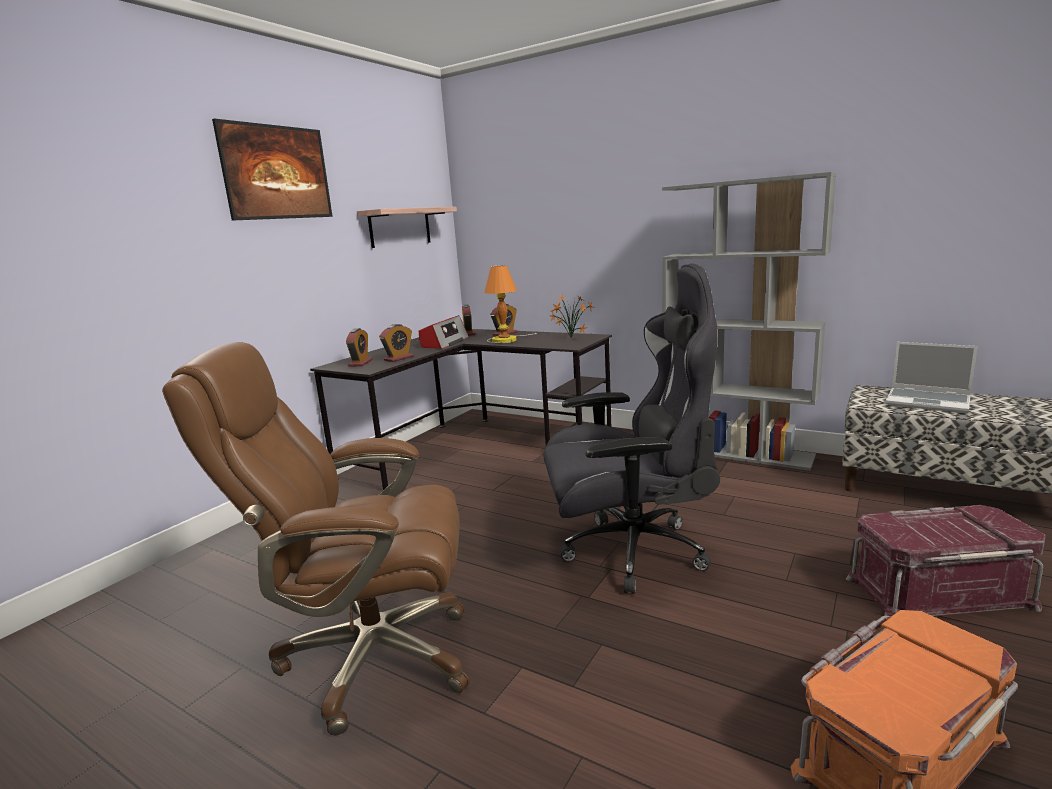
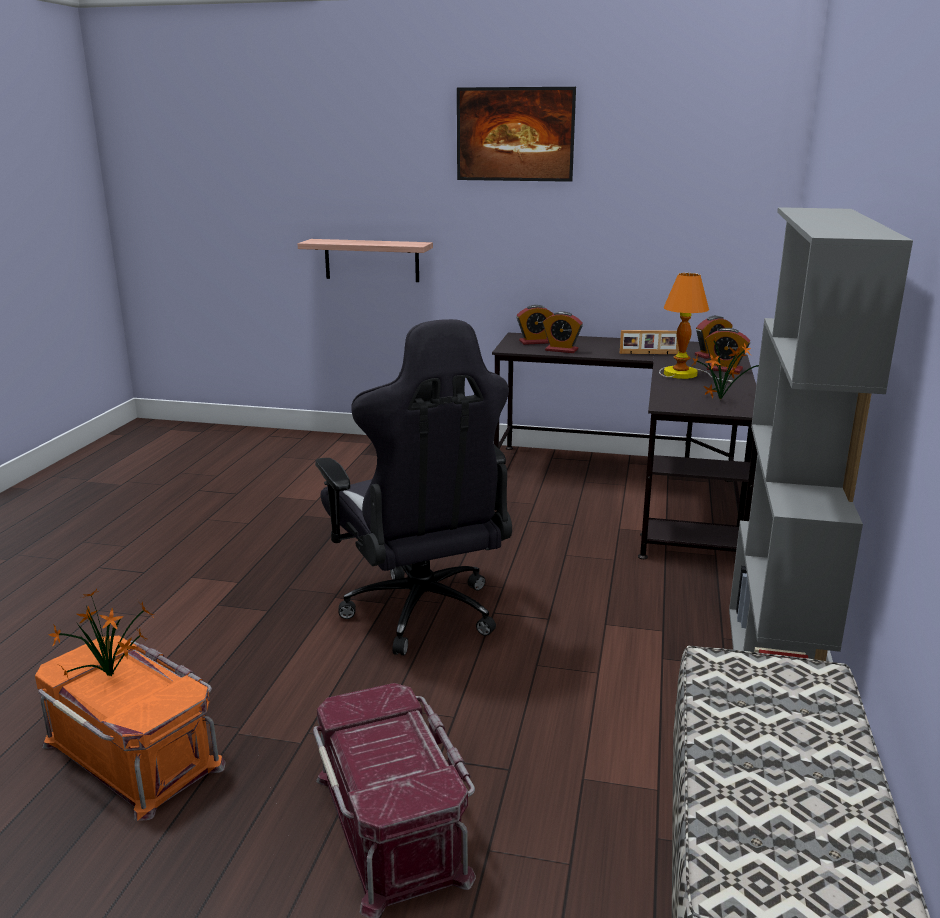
camera: 70 degrees right, 5 degrees up
brown office chair [162,342,469,735] -> none
shelf [357,207,457,248] -> shelf moved to [297,239,433,282]
radio [419,315,469,349] -> picture frame [620,330,679,355]
laptop [885,342,978,413] -> none
none -> potted plant [49,589,154,679]

